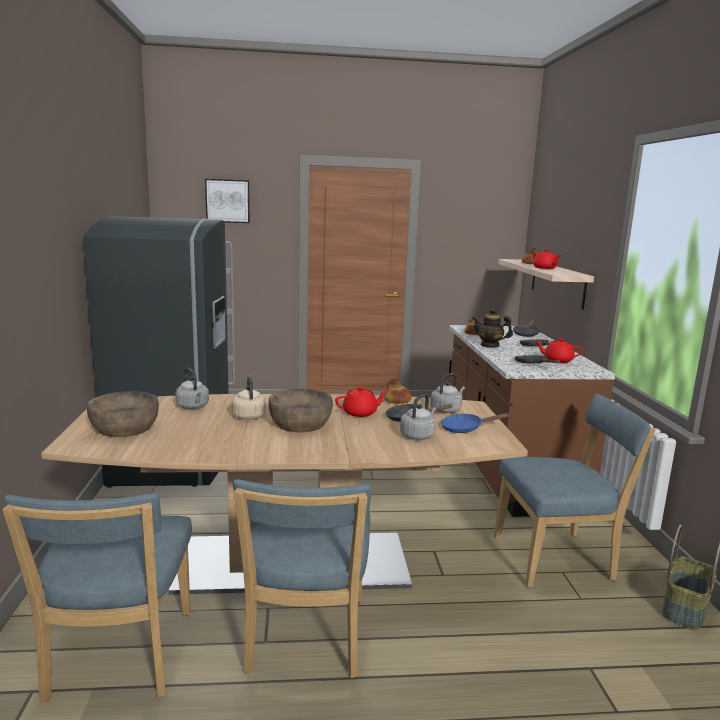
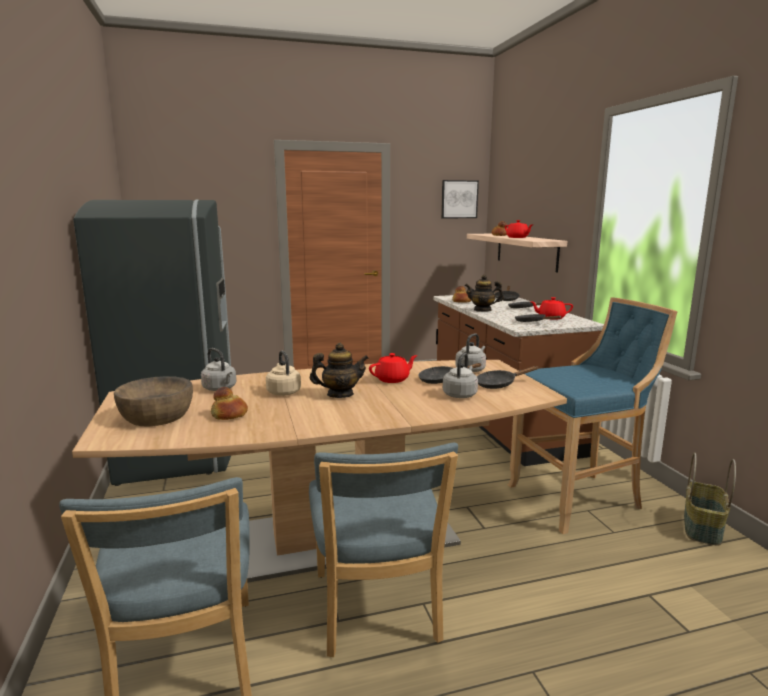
camera: 10 degrees left, 0 degrees up
picture [205,179,250,223] -> picture moved to [441,180,479,218]
brown bowl [269,389,333,433] -> teapot [310,343,369,398]
bread [384,378,412,404] -> bread moved to [211,387,248,420]
blue frying pan [441,413,509,433] -> black frying pan [477,366,538,389]
blue chair [494,394,655,587] -> blue stool [508,297,678,534]

